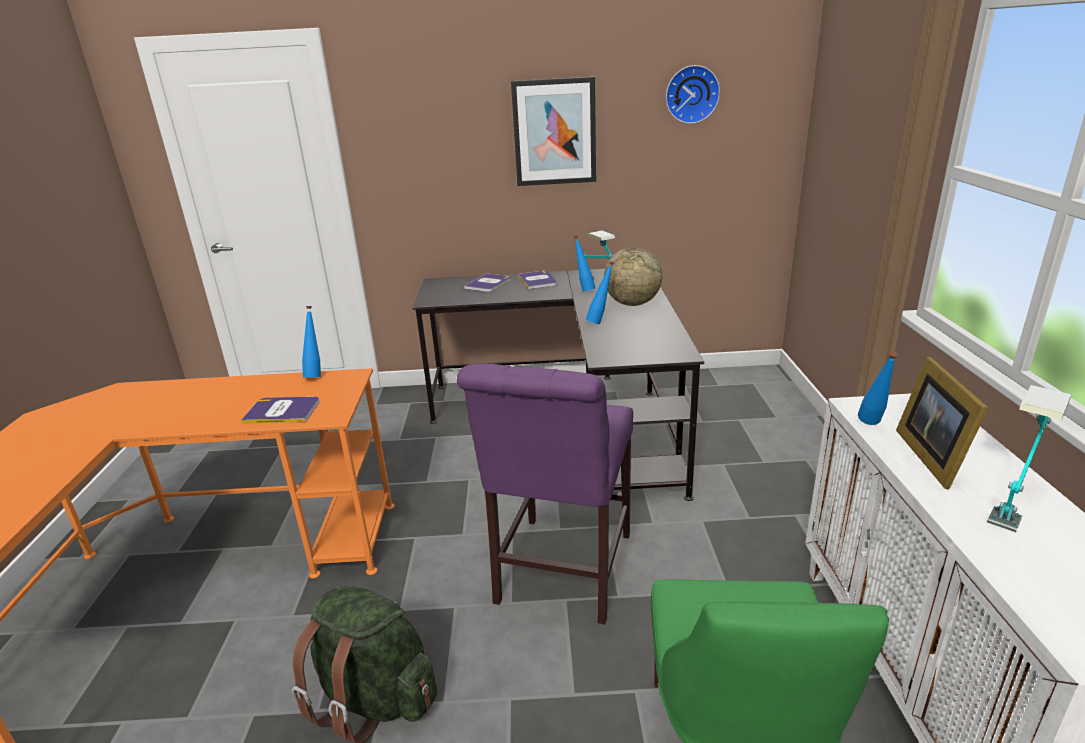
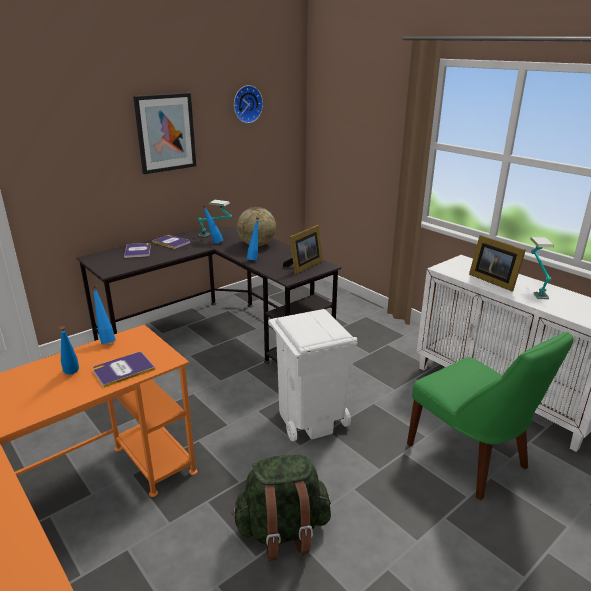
camera: 40 degrees left, 0 degrees up
purple chair [457,364,633,624] -> white trash can [268,309,358,442]
blue bottle [858,351,898,425] -> blue bottle moved to [60,326,79,375]
none -> picture frame [283,225,323,275]

